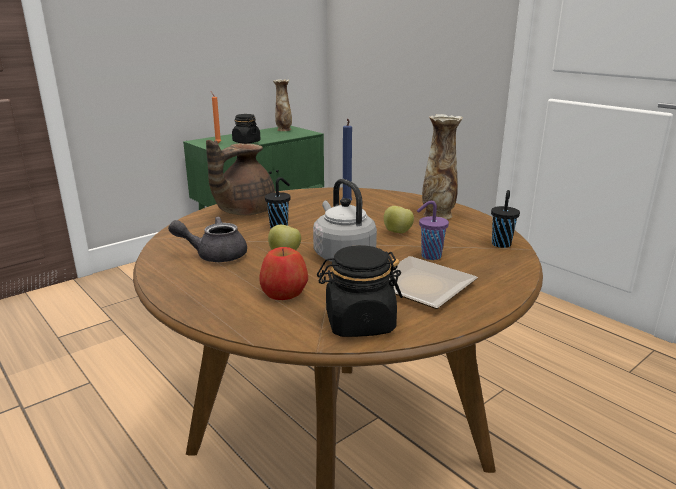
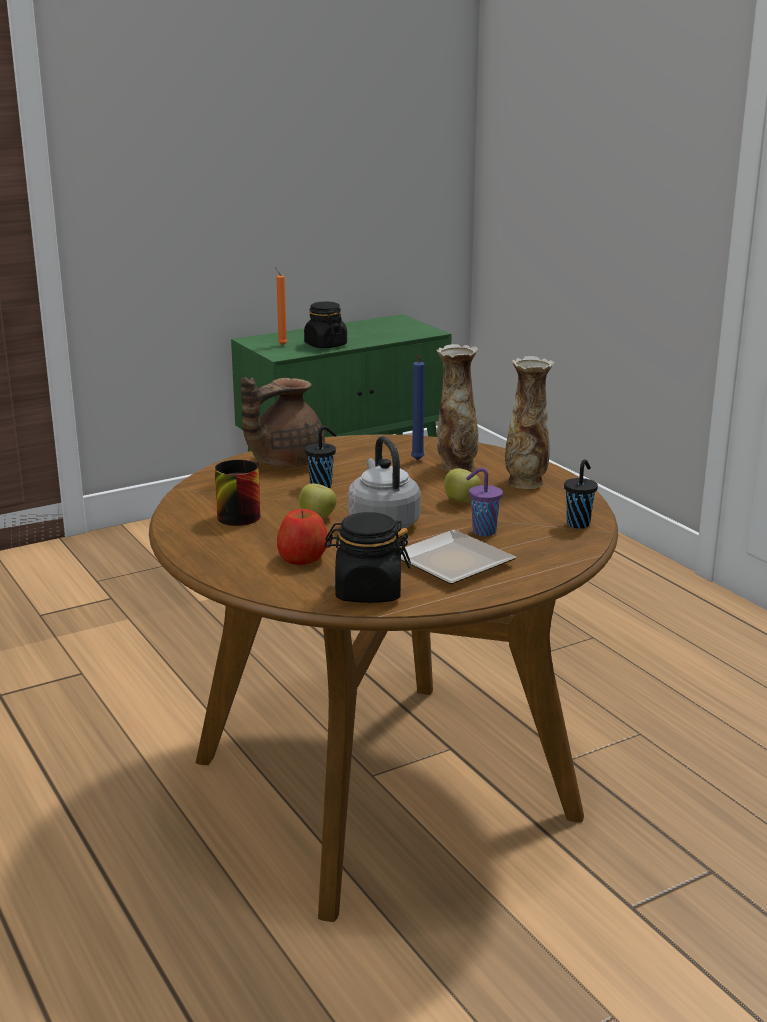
camera: 10 degrees right, 0 degrees up
grey teapot [168,217,247,262] -> mug [214,460,260,526]
vase [273,79,292,131] -> vase moved to [436,344,479,471]

